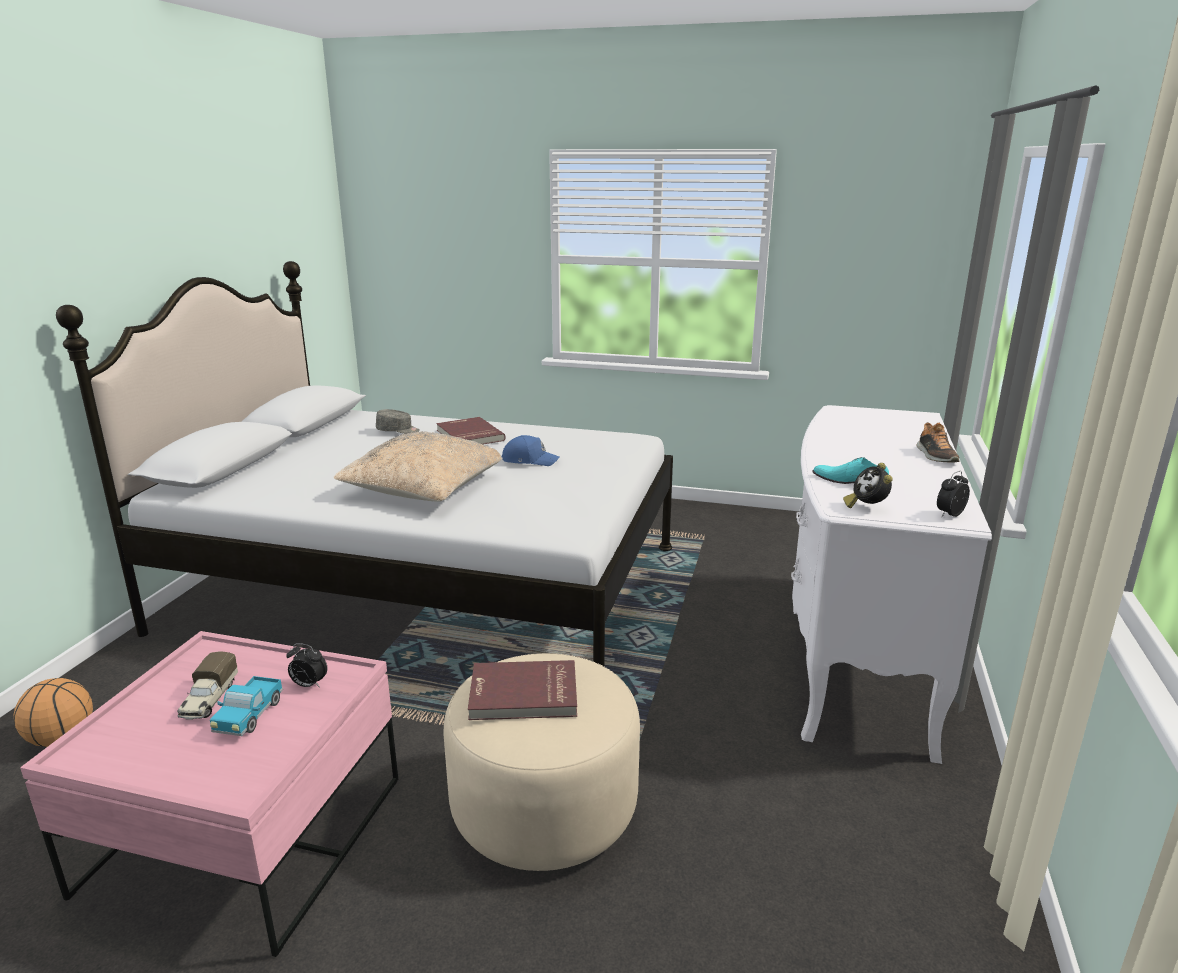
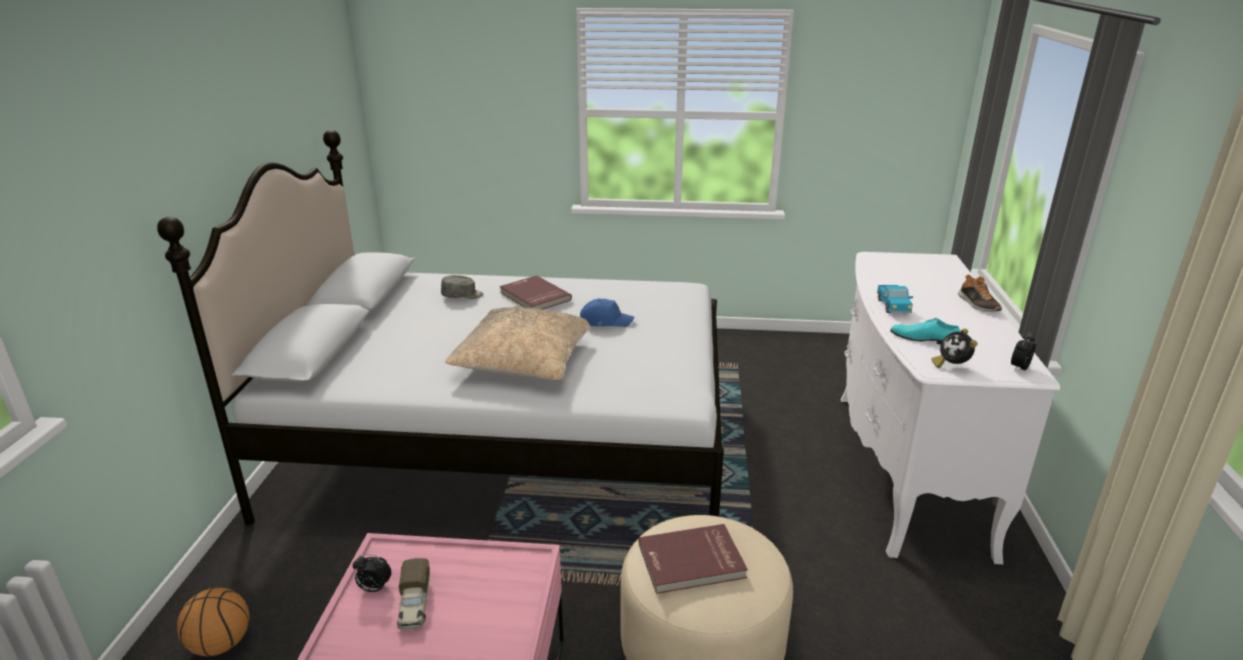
camera: 10 degrees left, 5 degrees up
toy truck [210,676,283,736] -> toy truck moved to [877,285,913,313]
alarm clock [286,643,327,688] -> alarm clock moved to [353,554,392,592]

